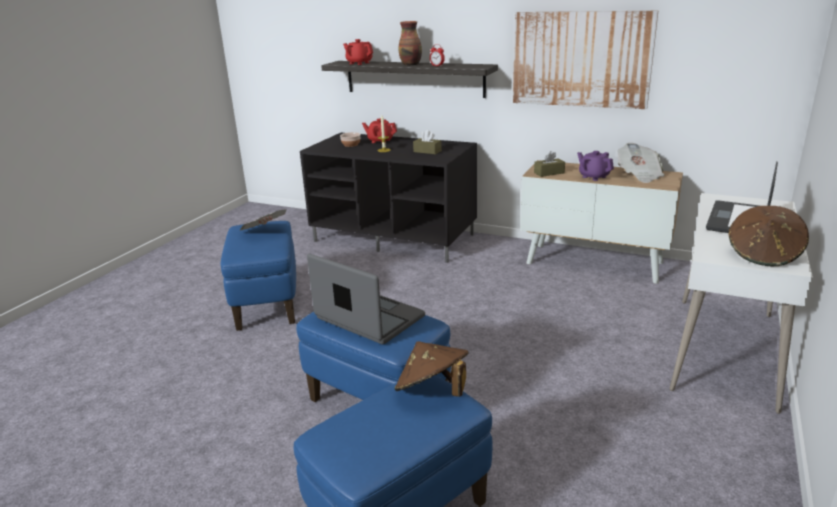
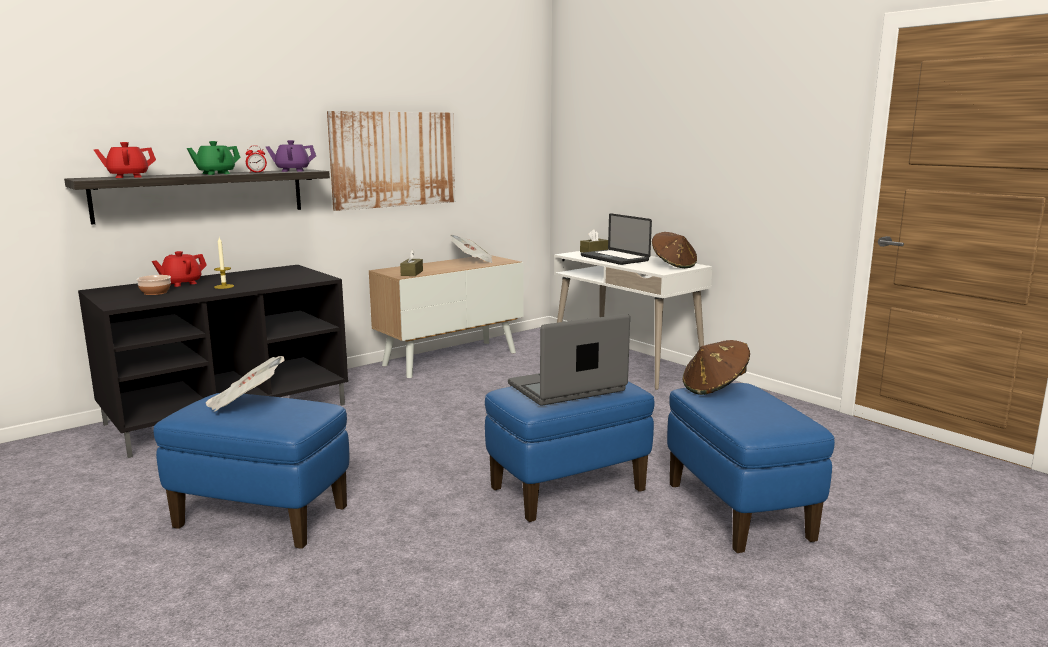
camera: 65 degrees left, 10 degrees down
vase [398,21,422,66] -> green teapot [187,141,241,175]
brown tissue box [413,130,442,154] -> brown tissue box moved to [580,229,608,253]
purple teapot [577,151,614,181] -> purple teapot moved to [266,140,316,172]

